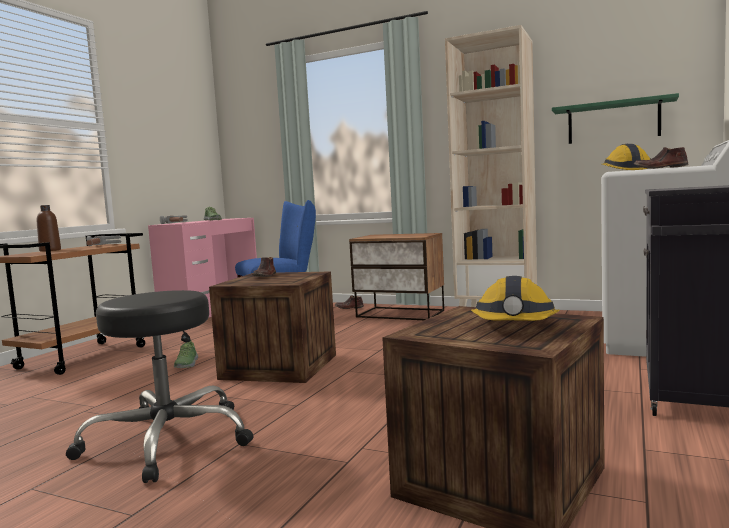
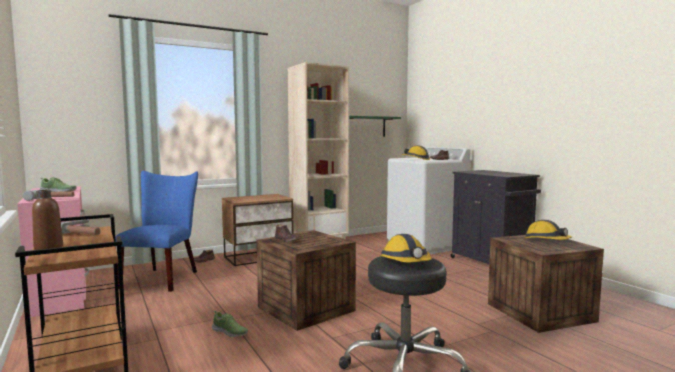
camera: 55 degrees left, 0 degrees up
none -> hard hat [379,234,432,262]

